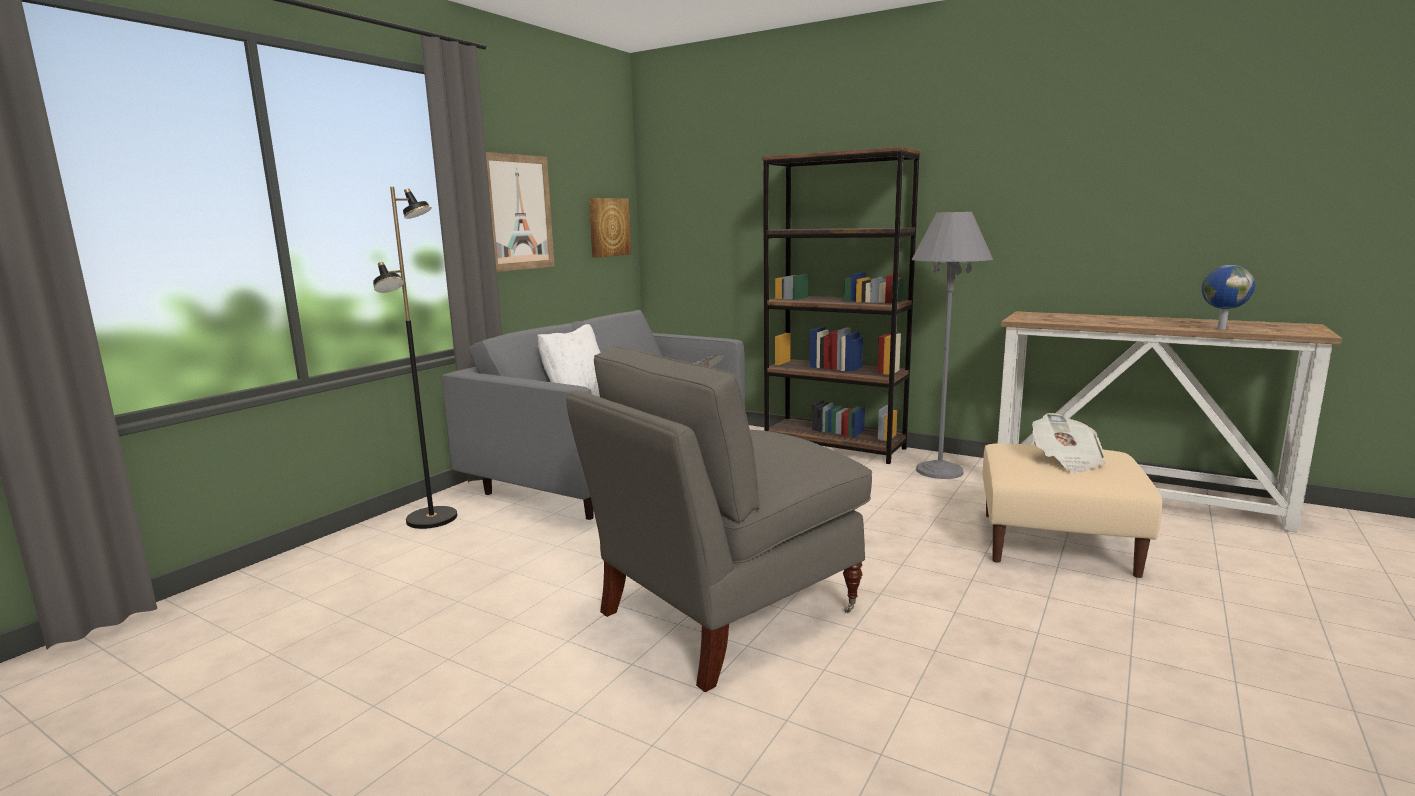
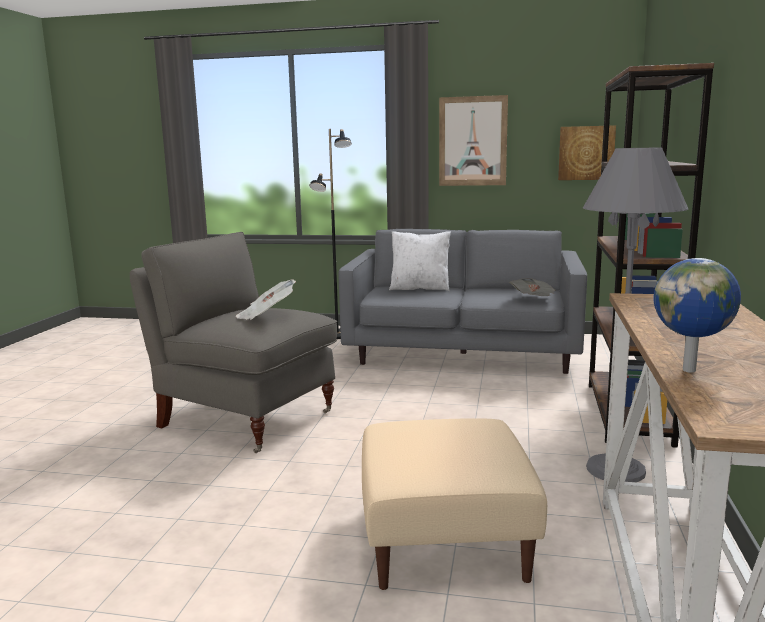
camera: 70 degrees right, 0 degrees up
newspaper [1032,413,1106,473] -> newspaper moved to [236,279,296,320]

